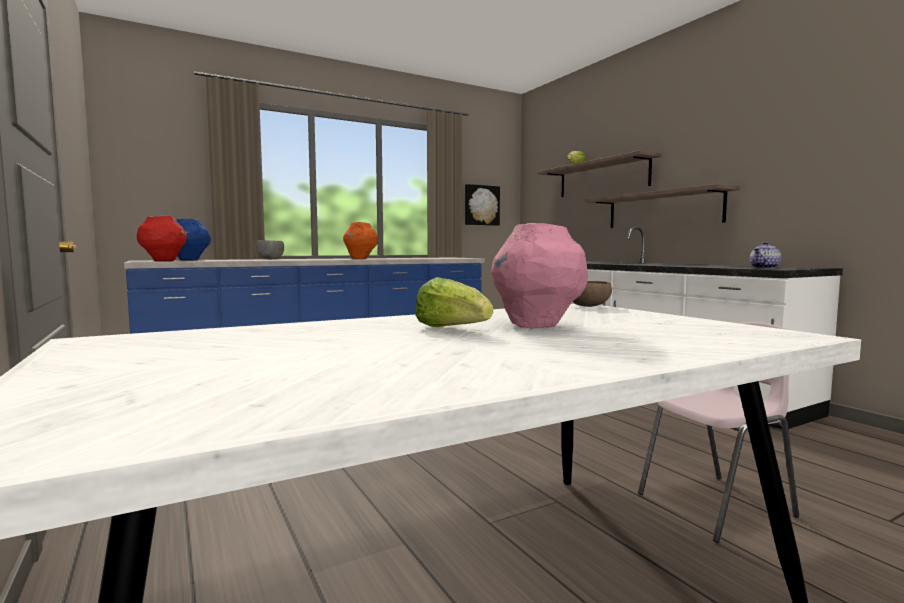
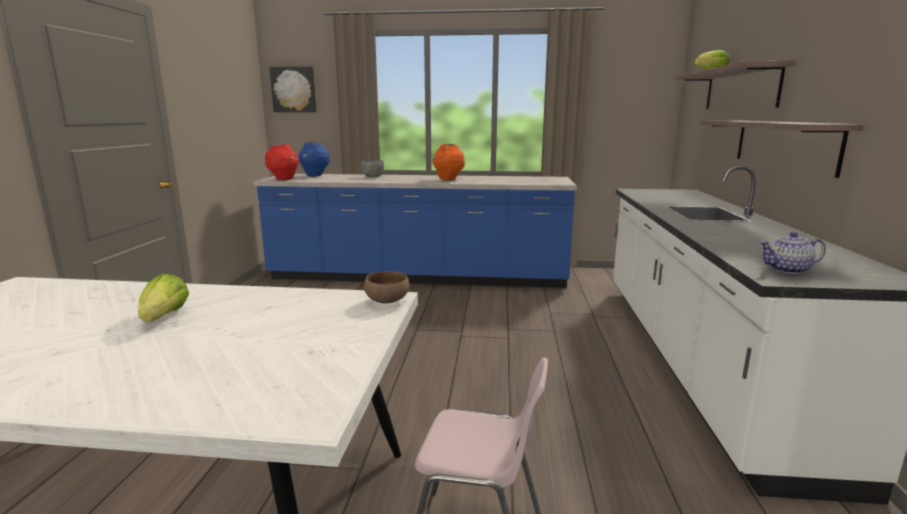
camera: 35 degrees right, 10 degrees up
picture [465,184,500,226] -> picture moved to [270,66,316,112]
pink vase [491,223,588,328] -> none

